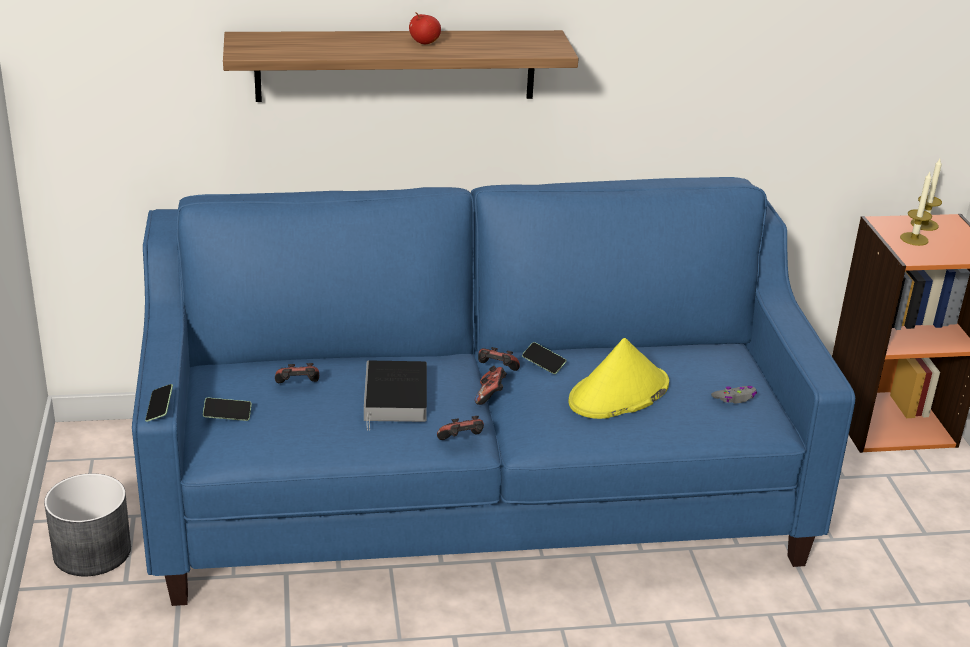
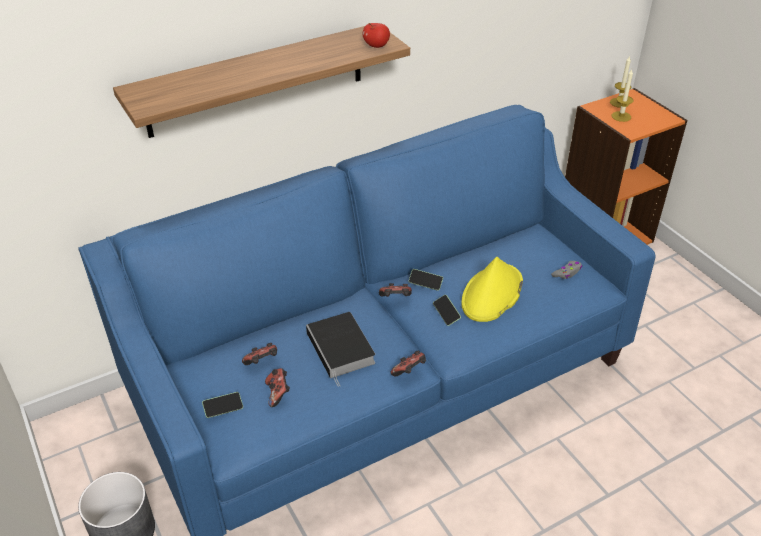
camera: 20 degrees left, 10 degrees up
phone [145,384,173,422] -> phone moved to [433,295,461,326]
apple [409,12,441,44] -> apple moved to [363,23,390,48]
game controller [475,366,507,405] -> game controller moved to [265,368,290,407]

